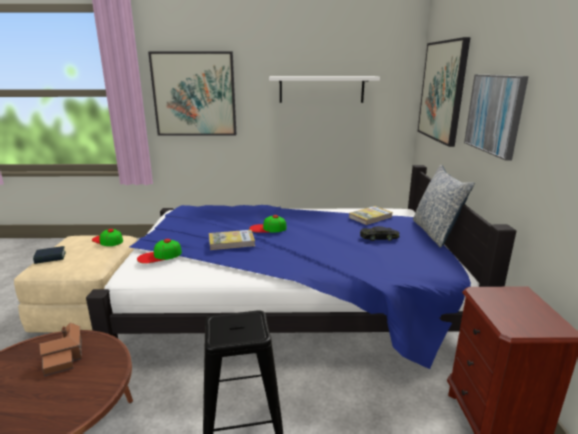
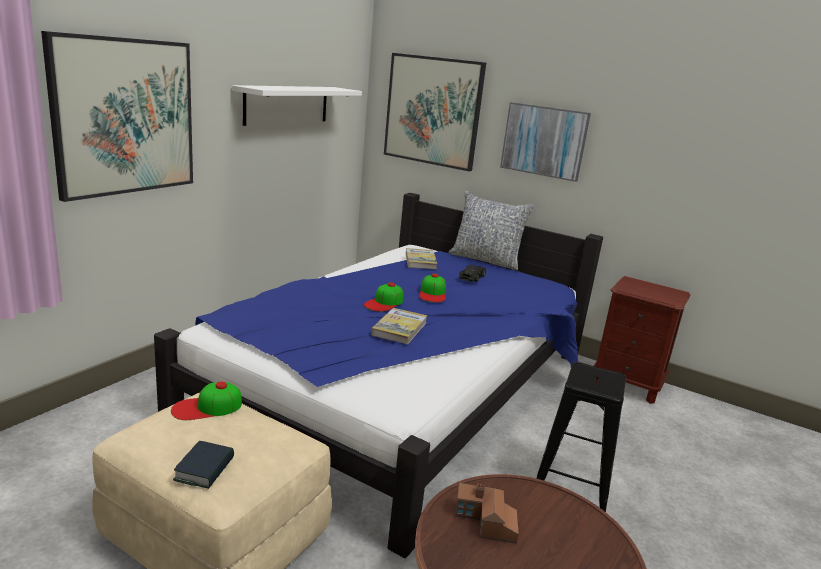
camera: 60 degrees left, 0 degrees up
cap [137,239,182,264] -> cap moved to [419,274,446,302]

